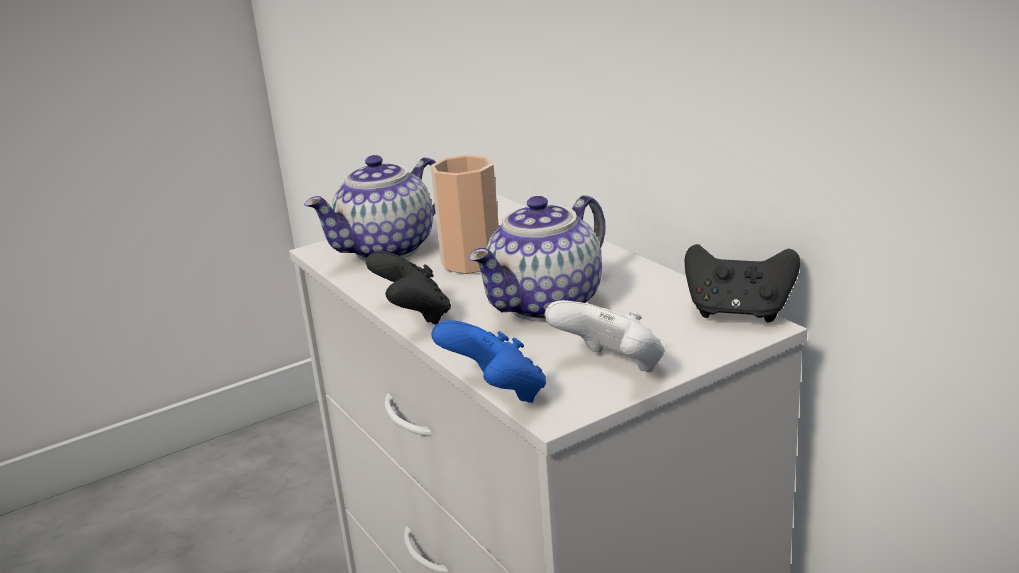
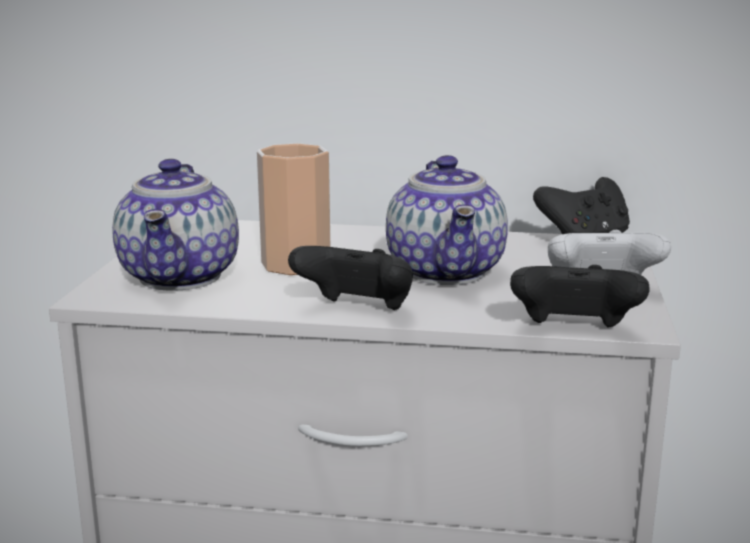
camera: 50 degrees left, 5 degrees down
blue game controller [431,320,546,403] -> black game controller [510,265,649,328]

